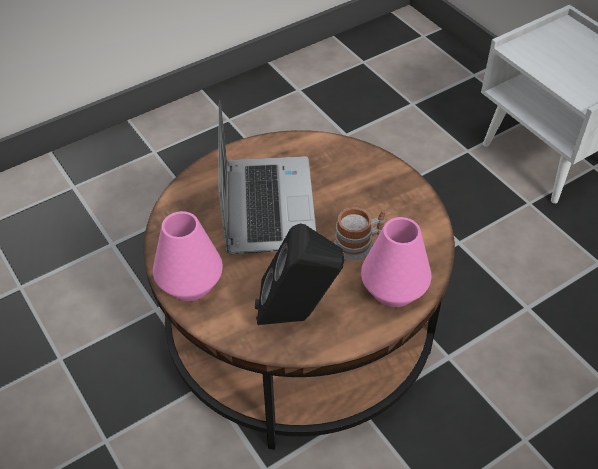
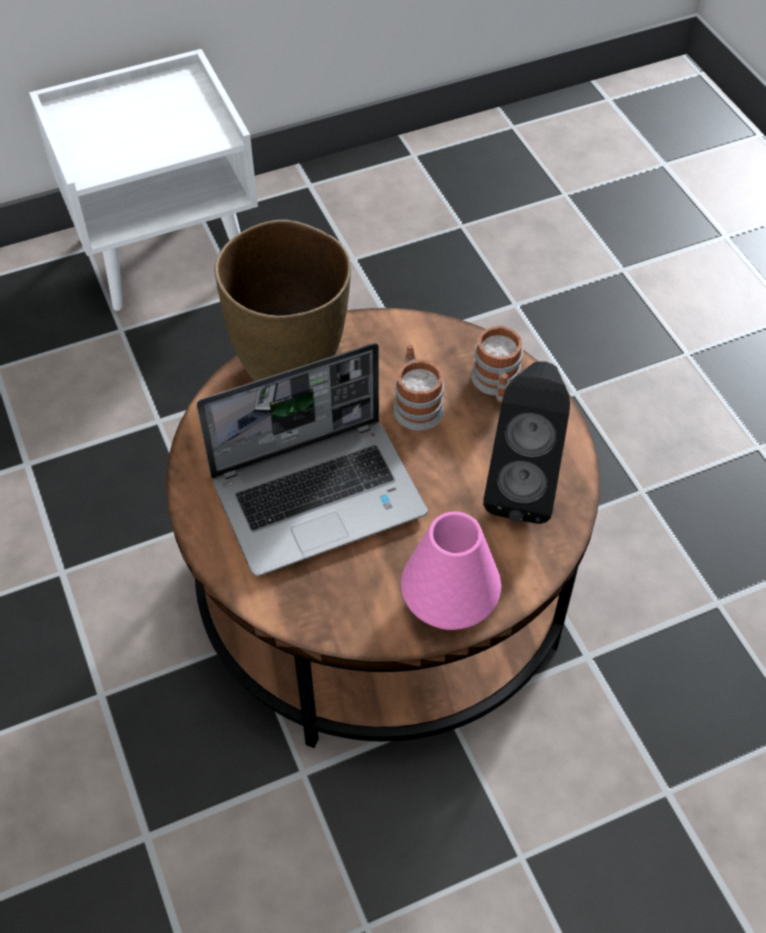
camera: 80 degrees left, 5 degrees up
laptop [219,100,316,255] -> laptop turned 150 degrees clockwise [197,343,428,576]
pink vase [361,217,431,307] -> mug [471,325,523,403]
none -> brown vase [215,220,351,381]

